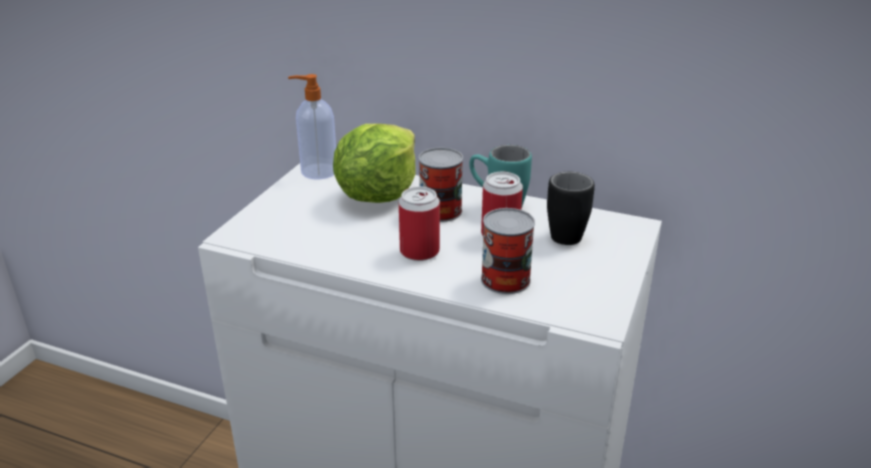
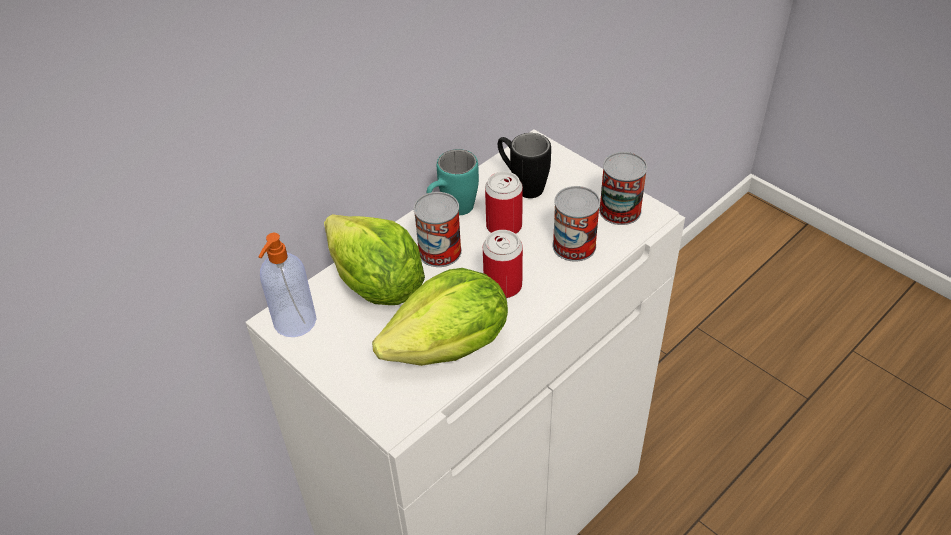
camera: 65 degrees left, 15 degrees up
none -> lettuce [372,268,508,366]
none -> can [599,152,648,225]

